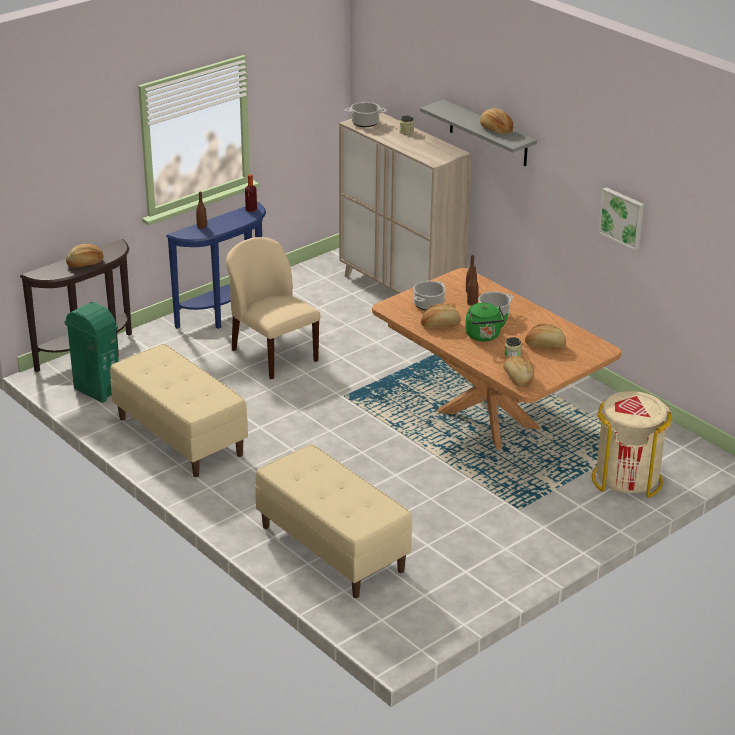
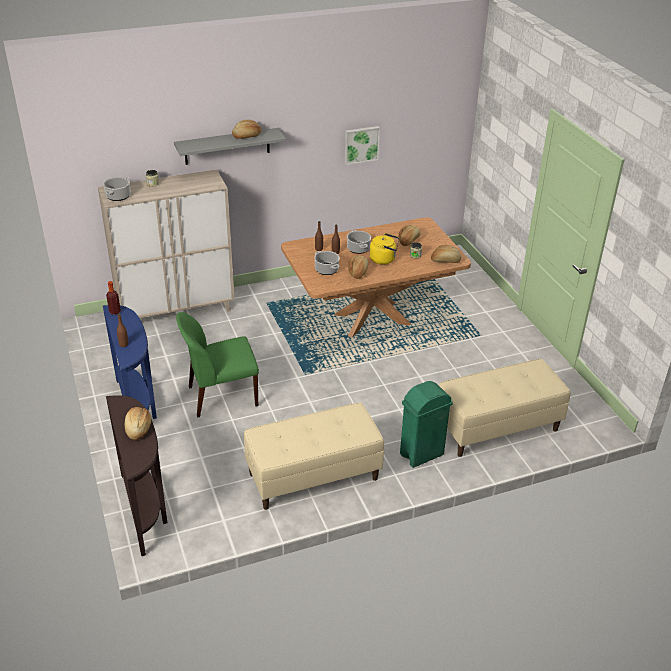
camera: 70 degrees left, 5 degrees up
green trash can [65,302,119,403] -> green trash can moved to [400,381,453,468]
beige chair [226,237,320,379] -> green chair [176,312,259,418]
green kettle [465,303,508,341] -> yellow kettle [369,233,399,265]
beige trash can [592,391,672,498] -> none

